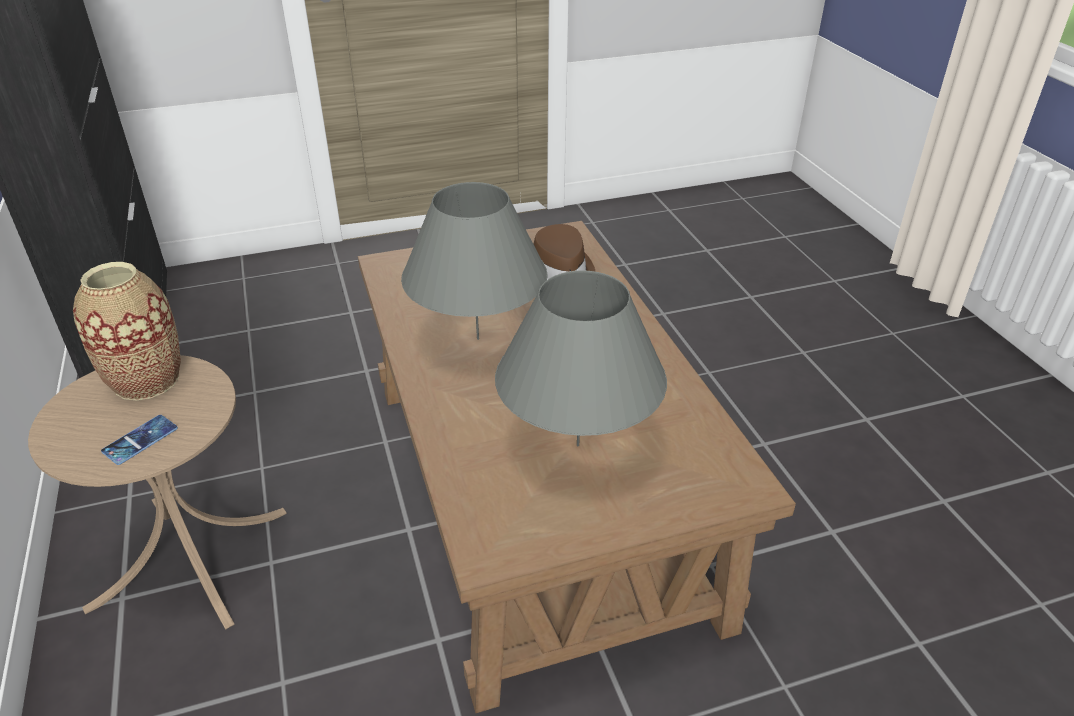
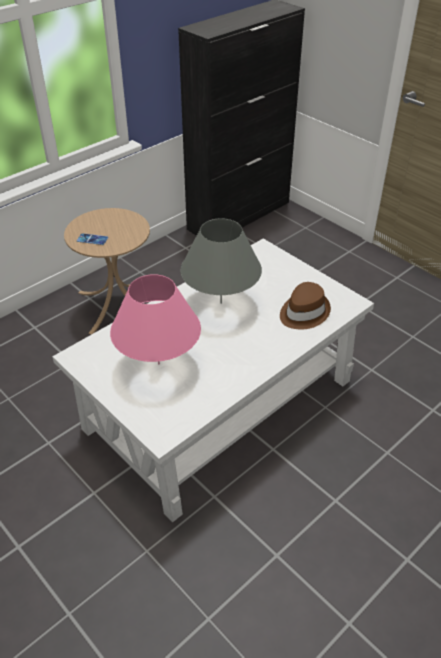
camera: 65 degrees right, 5 degrees up
vase [73,262,181,401] -> none
brown coffee table [358,221,796,713] -> white coffee table [52,238,374,523]
grey table lamp [495,270,667,447] -> pink table lamp [110,274,201,364]

